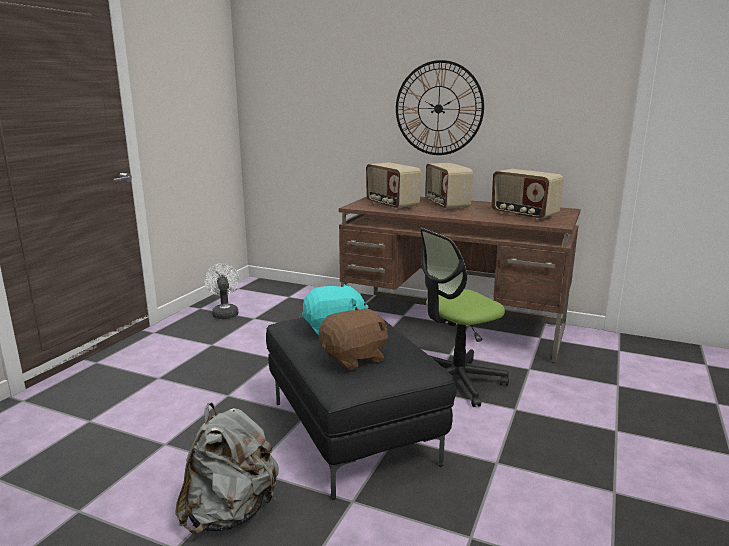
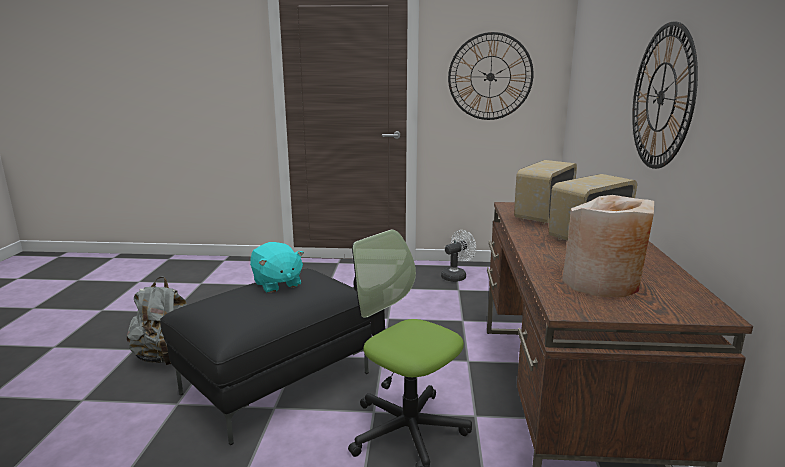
camera: 70 degrees right, 0 degrees up
brown plush toy [319,307,388,370] -> none
radio [491,169,564,220] -> beige vase [562,195,654,297]
none -> wall clock [448,32,534,120]

